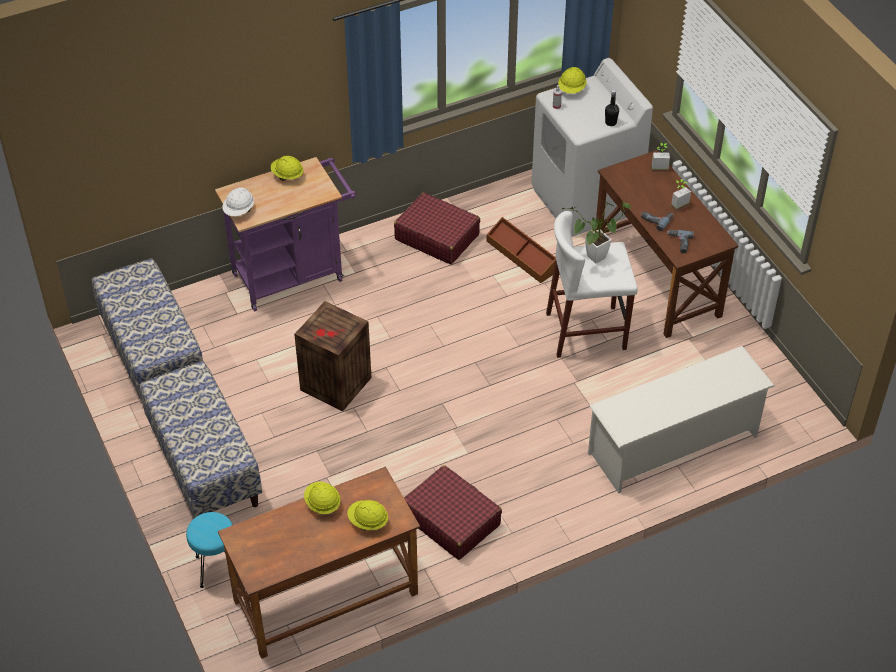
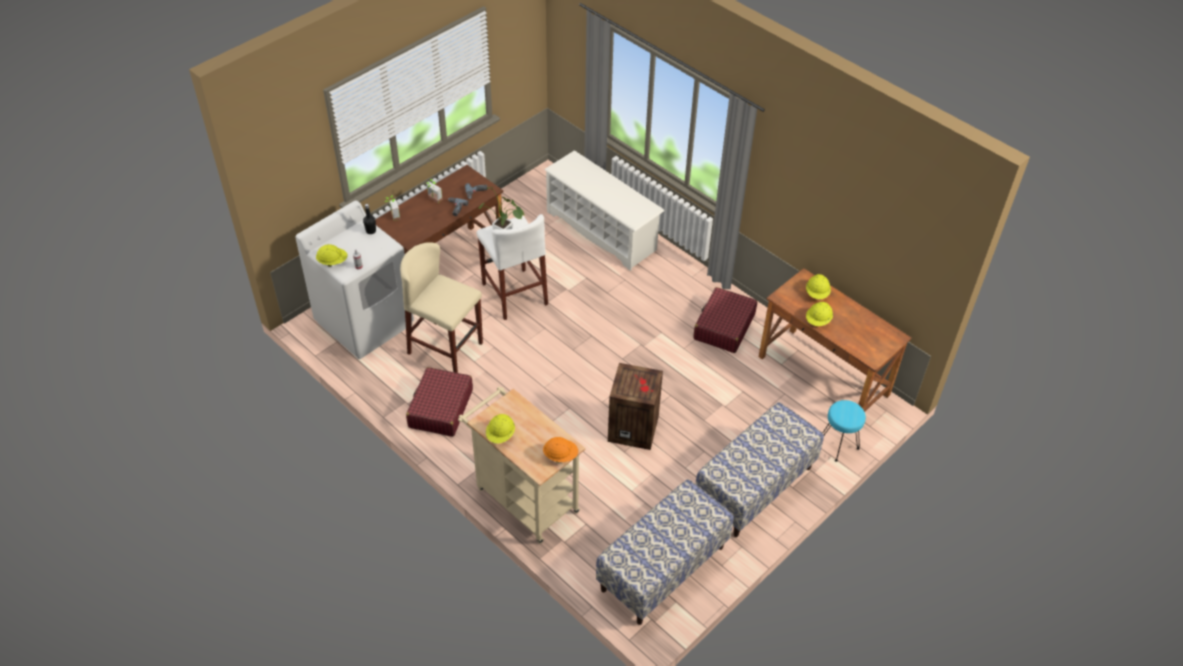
camera: 110 degrees left, 0 degrees up
purple cart [215,157,356,312] -> beige cart [458,387,586,544]
white hard hat [222,187,254,216] -> orange hard hat [543,437,578,462]
brown storage box [486,217,556,283] -> beige stool [400,242,483,373]

